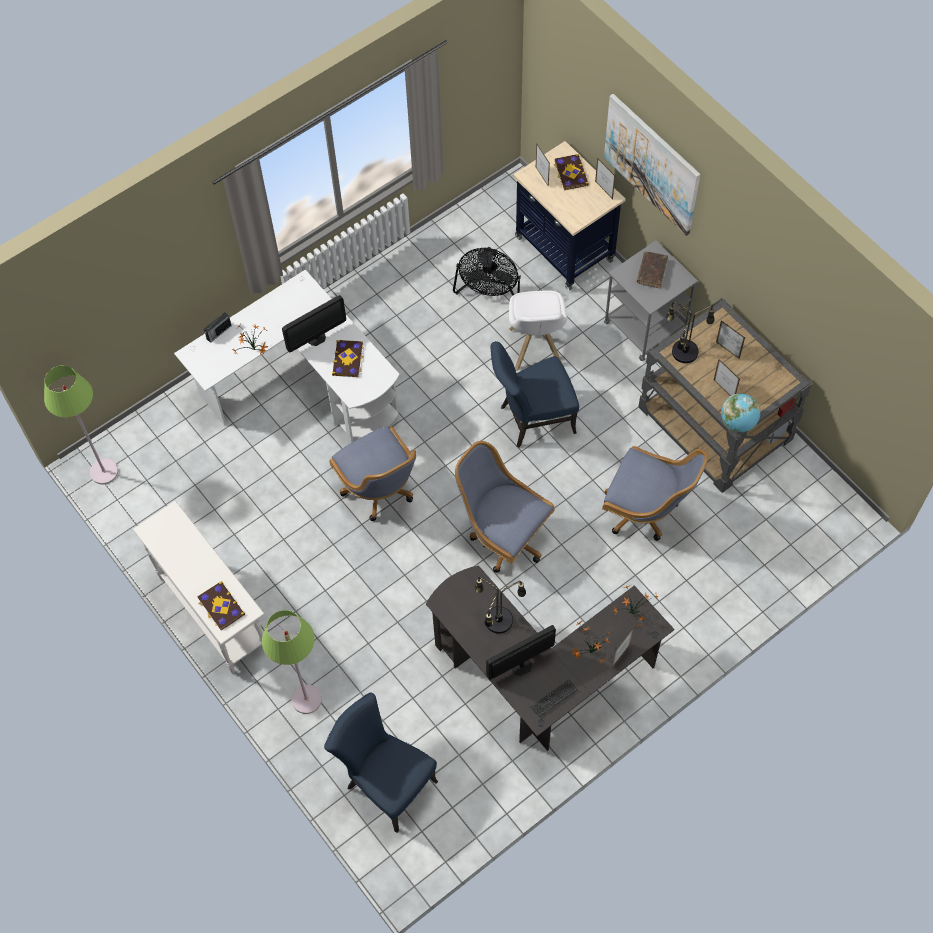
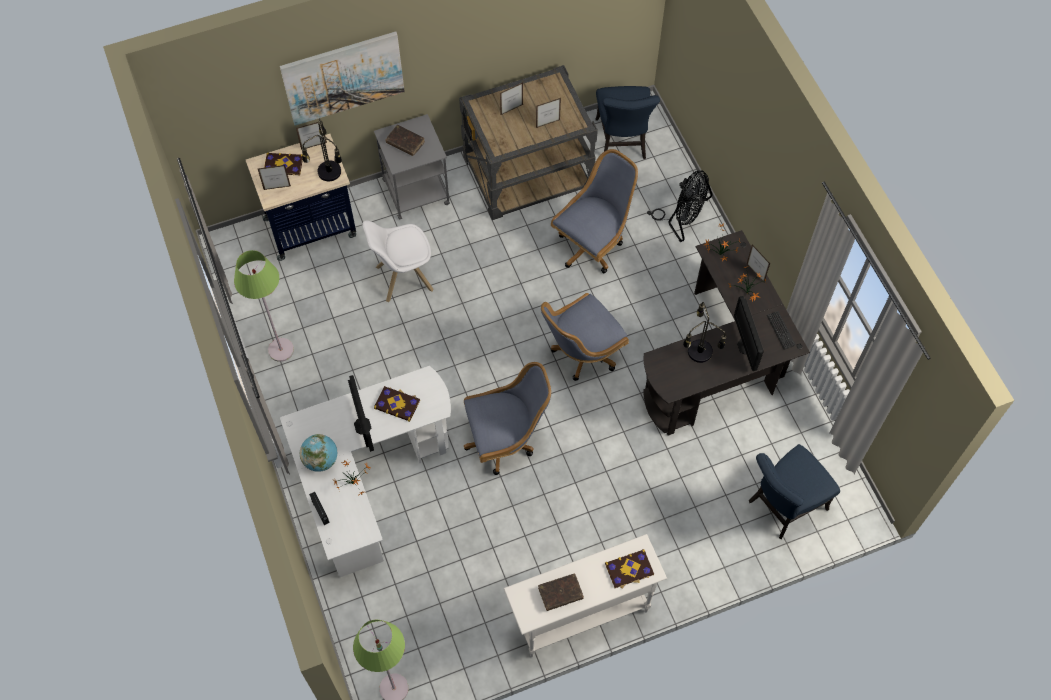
camera: 75 degrees left, 0 degrees up
green floor lamp [262,610,322,714] -> green floor lamp moved to [234,250,294,362]
black fan [453,247,521,296] -> black fan moved to [647,170,713,242]
blue chair [491,341,579,448] -> blue chair moved to [595,86,660,159]
white chair [509,290,567,371] -> white chair turned 150 degrees clockwise [362,220,434,302]
table lamp [666,302,714,363] -> table lamp moved to [302,118,342,181]
globe [721,394,760,432] -> globe moved to [300,434,337,472]
none -> brown book [538,574,584,611]

